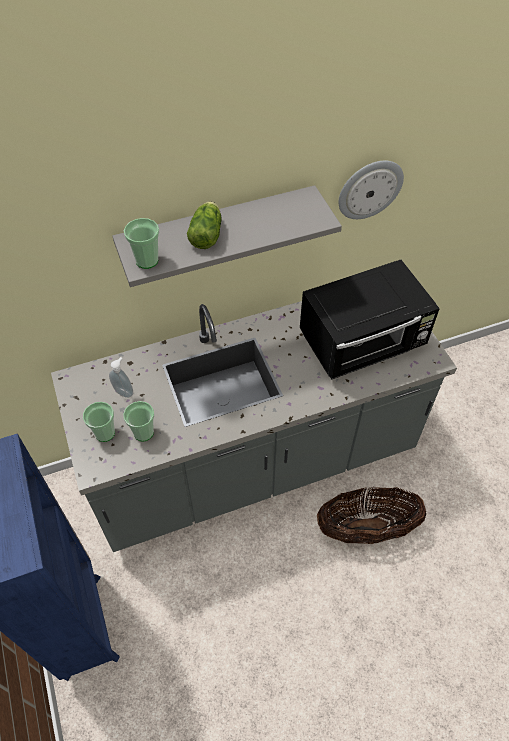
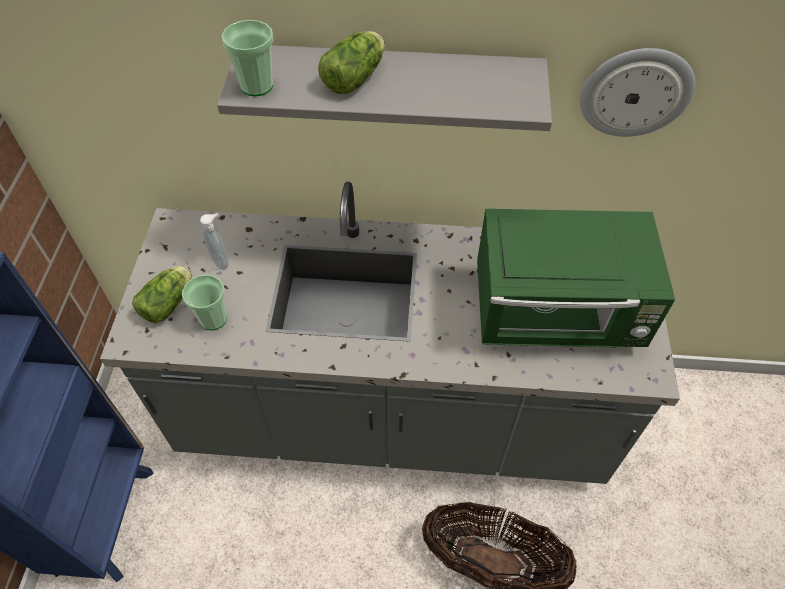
camera: 25 degrees right, 0 degrees up
cup [83,402,115,442] -> lettuce [132,266,192,323]
black microwave [300,260,440,380] -> green microwave [477,209,675,347]

